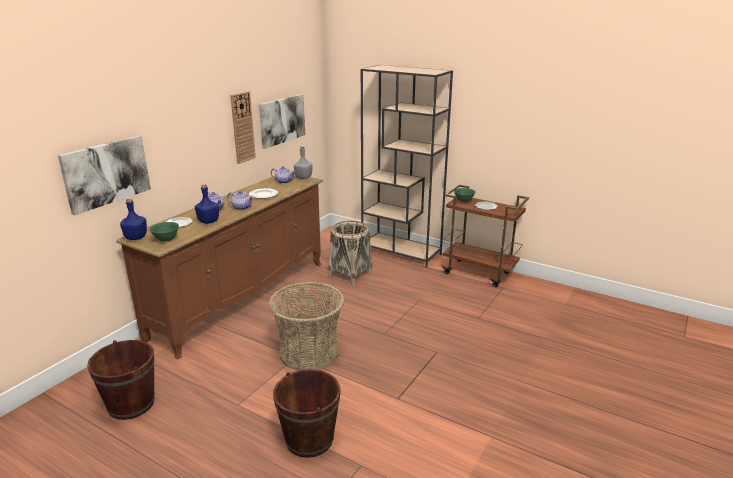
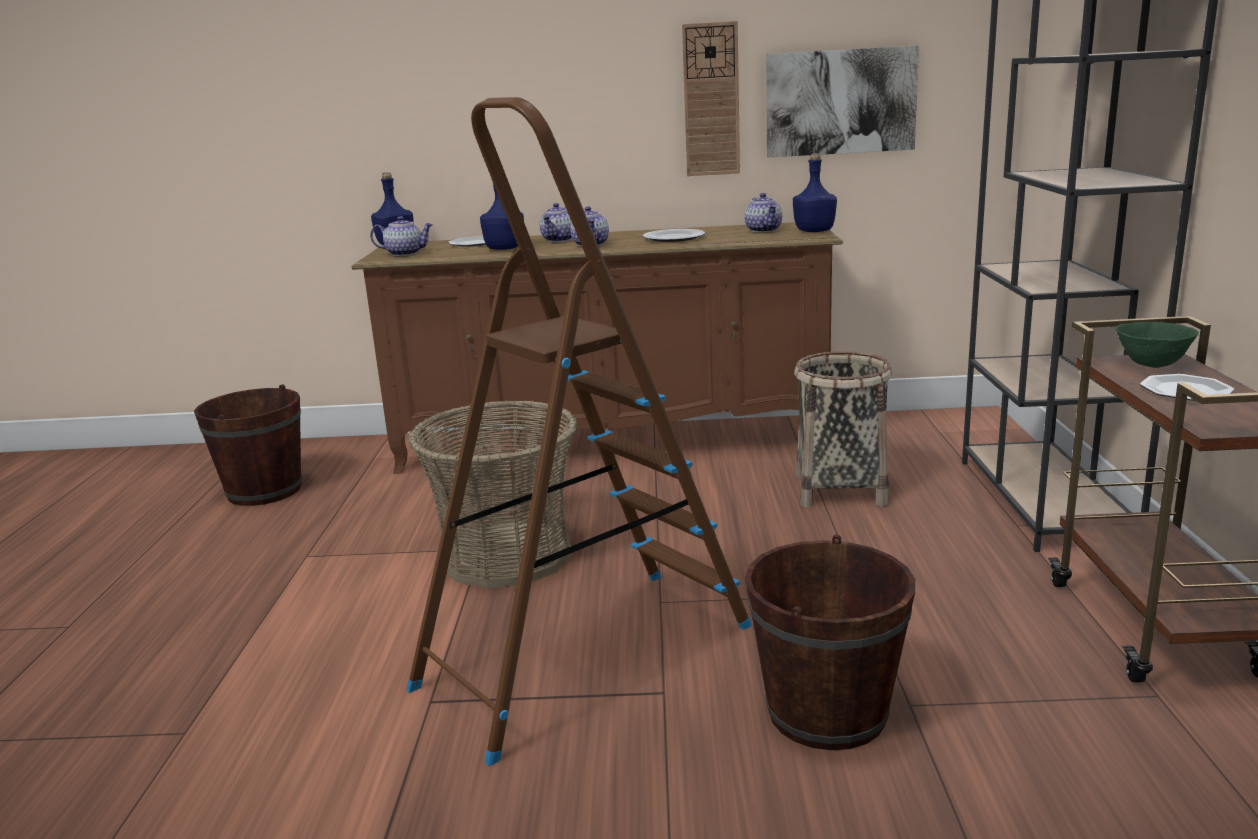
camera: 60 degrees right, 5 degrees down
picture [58,135,151,215] -> none
green bowl [149,222,179,241] -> teapot [370,216,433,256]
brown bucket [273,369,341,458] -> brown bucket moved to [745,535,915,750]
grey bottle [294,146,313,179] -> blue bottle [793,153,837,232]
none -> brown step ladder [407,97,752,766]

